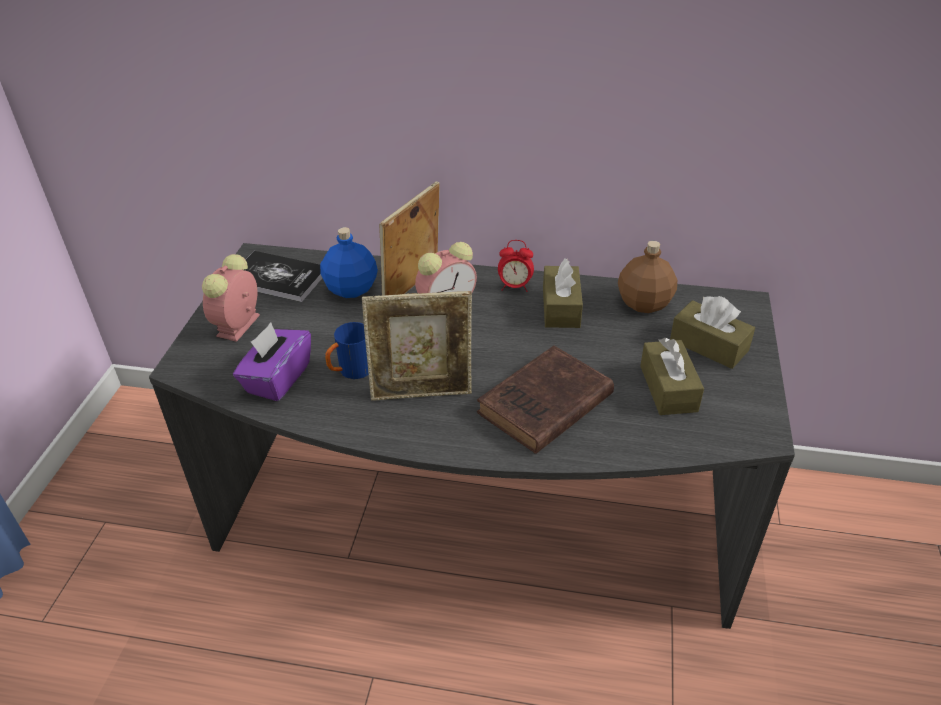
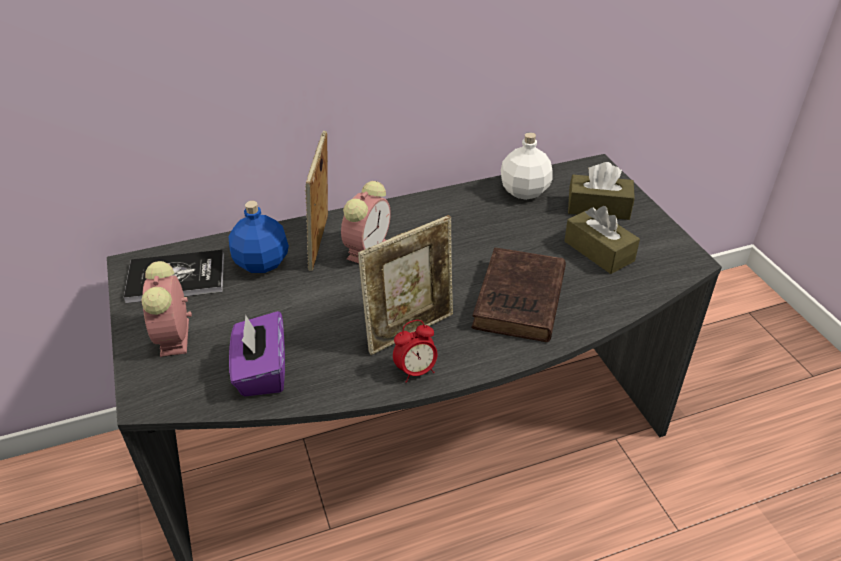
camera: 30 degrees left, 0 degrees up
blue mug [325,322,369,379] -> none
alarm clock [498,240,534,292] -> alarm clock moved to [393,320,438,383]
brown tissue box [543,258,583,328] -> none
brown bottle [618,241,677,313] -> white bottle [501,132,553,200]

